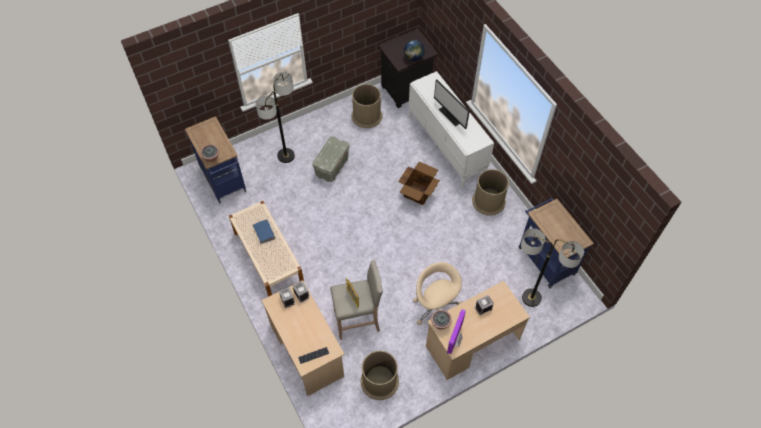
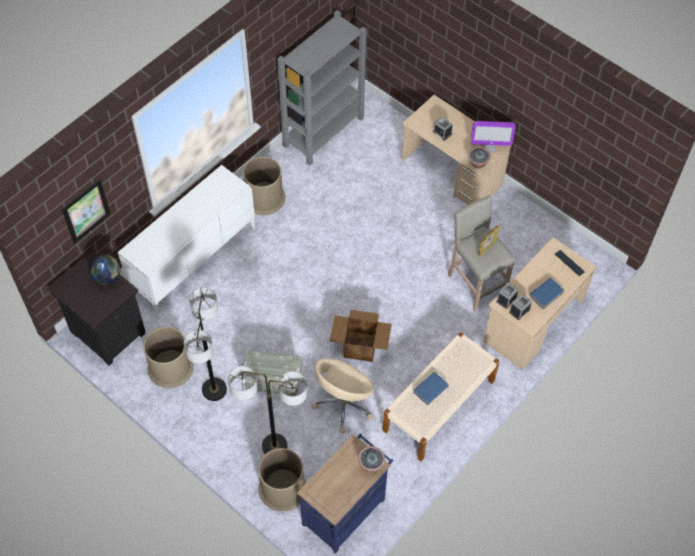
camera: 110 degrees left, 0 degrees up
brown trash can [361,351,399,400] -> brown trash can moved to [258,448,306,512]
cardboard box [398,161,440,205] -> cardboard box moved to [330,310,392,362]
beige office chair [413,262,462,325] -> beige office chair moved to [311,358,374,433]
monitor [434,79,470,129] -> none
blue cart [518,198,594,289] -> grey bookcase [277,10,367,166]
floor lamp [521,228,584,307] -> floor lamp moved to [184,287,227,401]
none -> picture [62,179,110,244]
none -> blue book [529,278,564,309]

